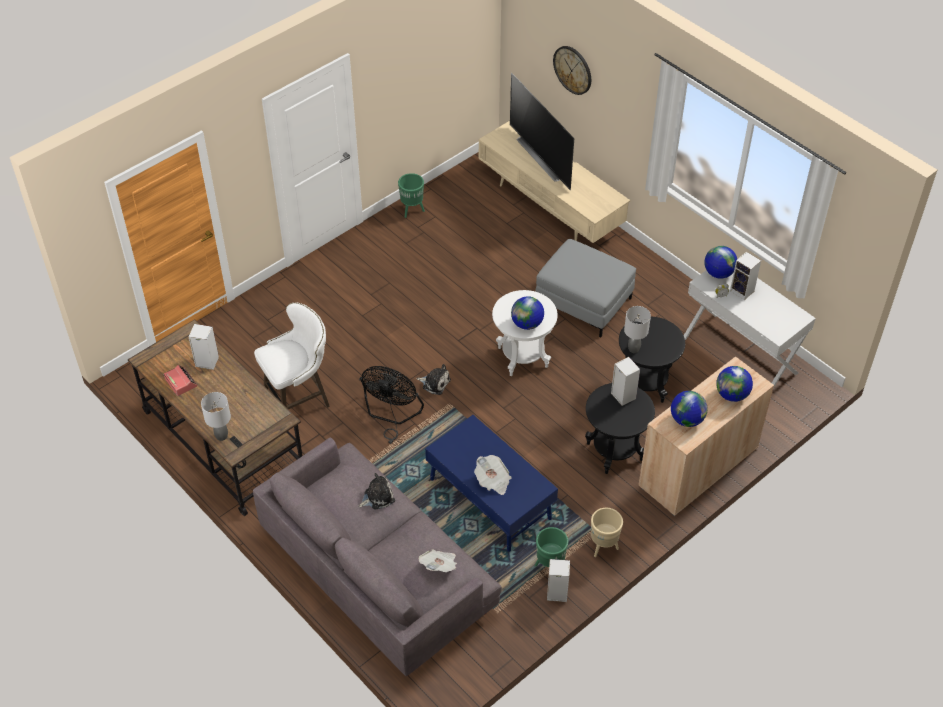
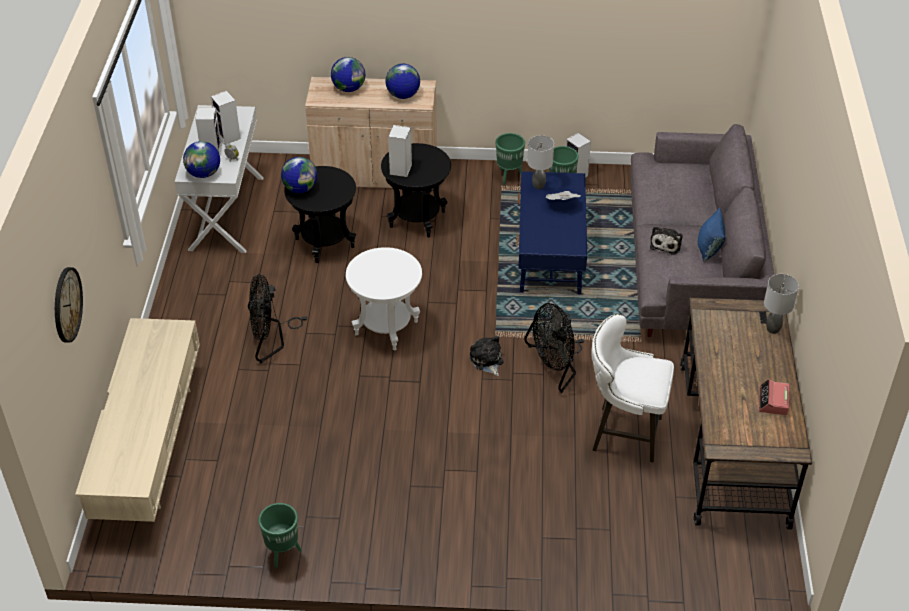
camera: 135 degrees left, 5 degrees down
speaker [188,324,219,370] -> speaker moved to [210,91,241,145]
plush toy [359,473,395,510] -> plush toy turned 90 degrees counterclockwise [650,226,683,255]
newspaper [418,549,457,572] -> none
television [510,73,574,190] -> none
globe [511,296,544,330] -> globe moved to [281,157,317,193]
grey ottoman [535,239,636,337] -> black fan [248,274,307,363]
beige planter [591,508,623,557] -> green planter [496,133,525,185]
grey table lamp [624,306,651,353] -> grey table lamp moved to [527,135,554,189]
none -> blue pillow [698,208,725,262]

